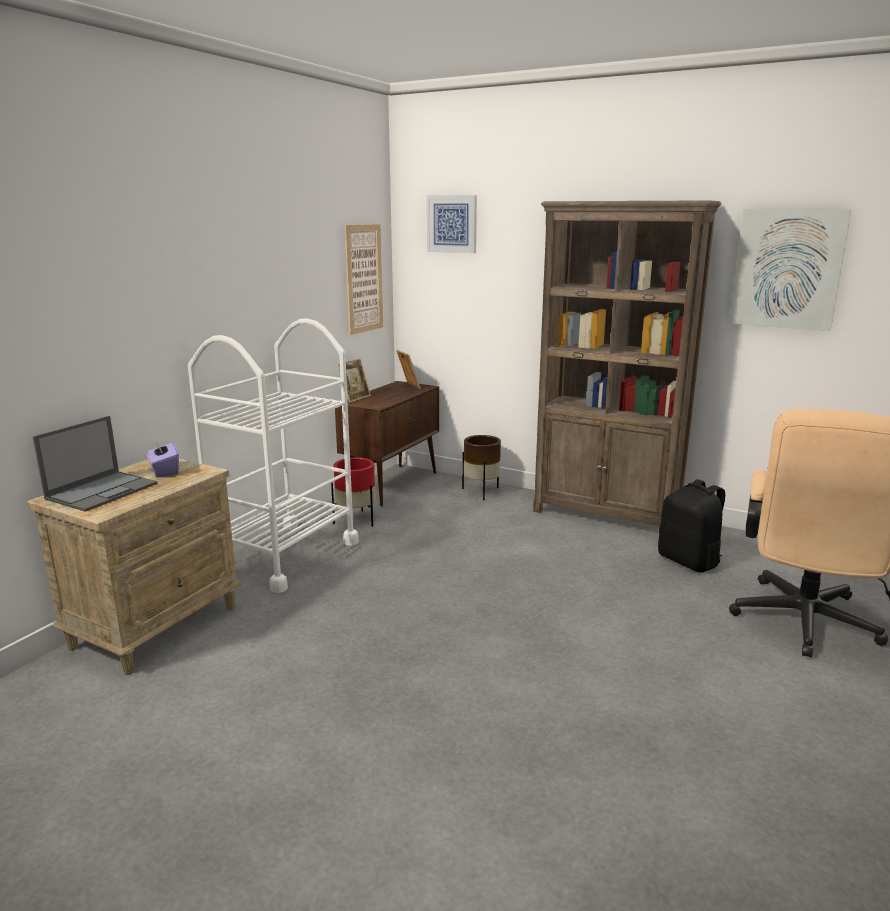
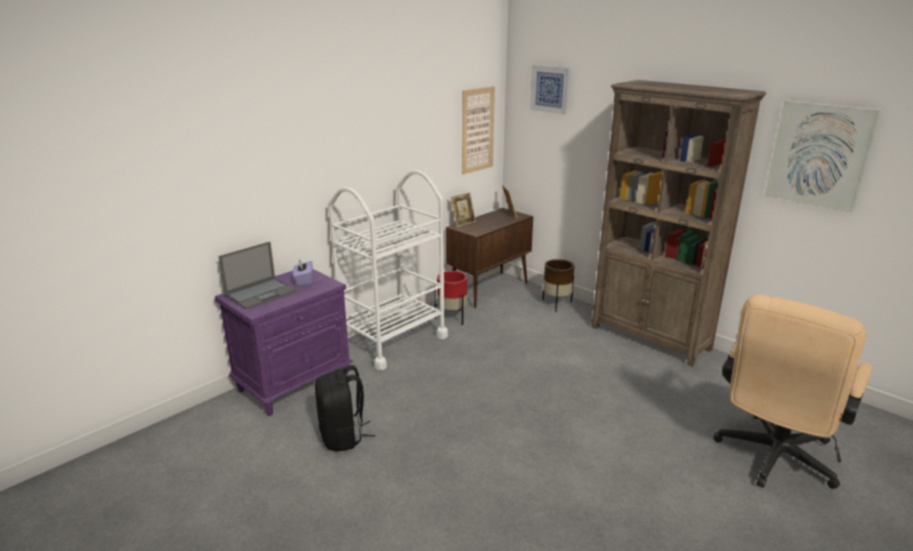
camera: 15 degrees right, 5 degrees up
beige nightstand [27,459,243,675] -> purple nightstand [215,269,353,416]
black backpack [658,479,725,572] -> black backpack moved to [315,365,375,451]

